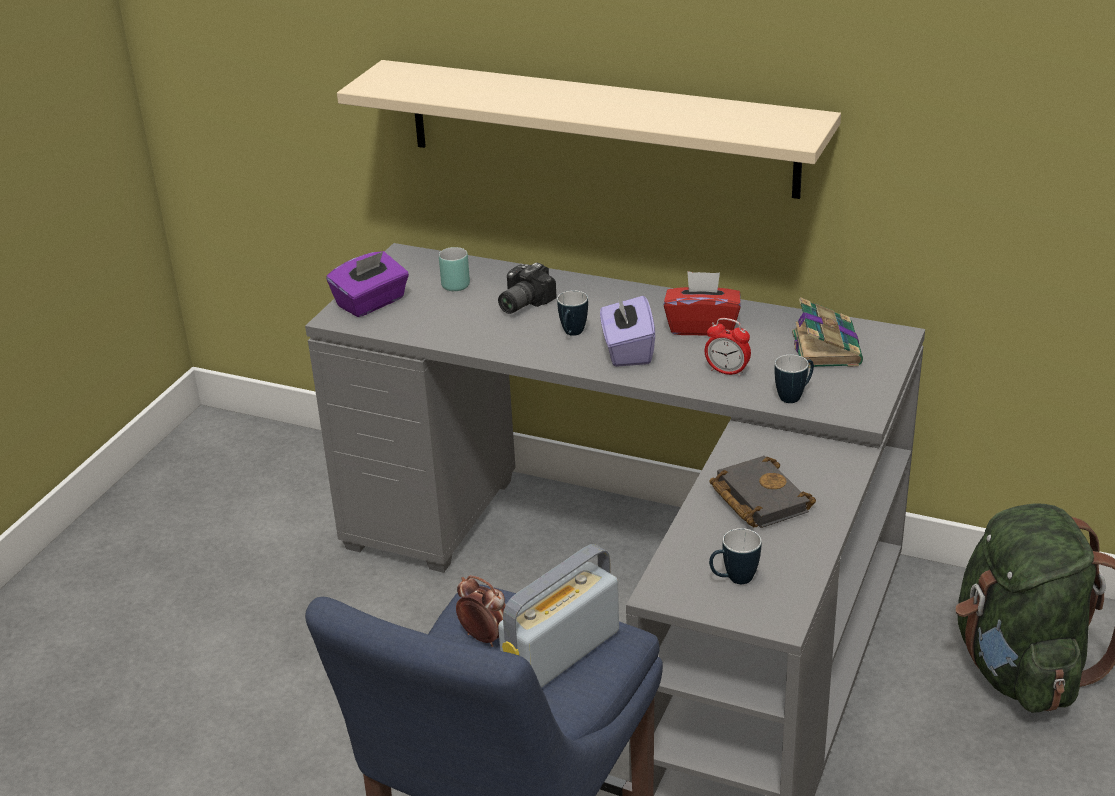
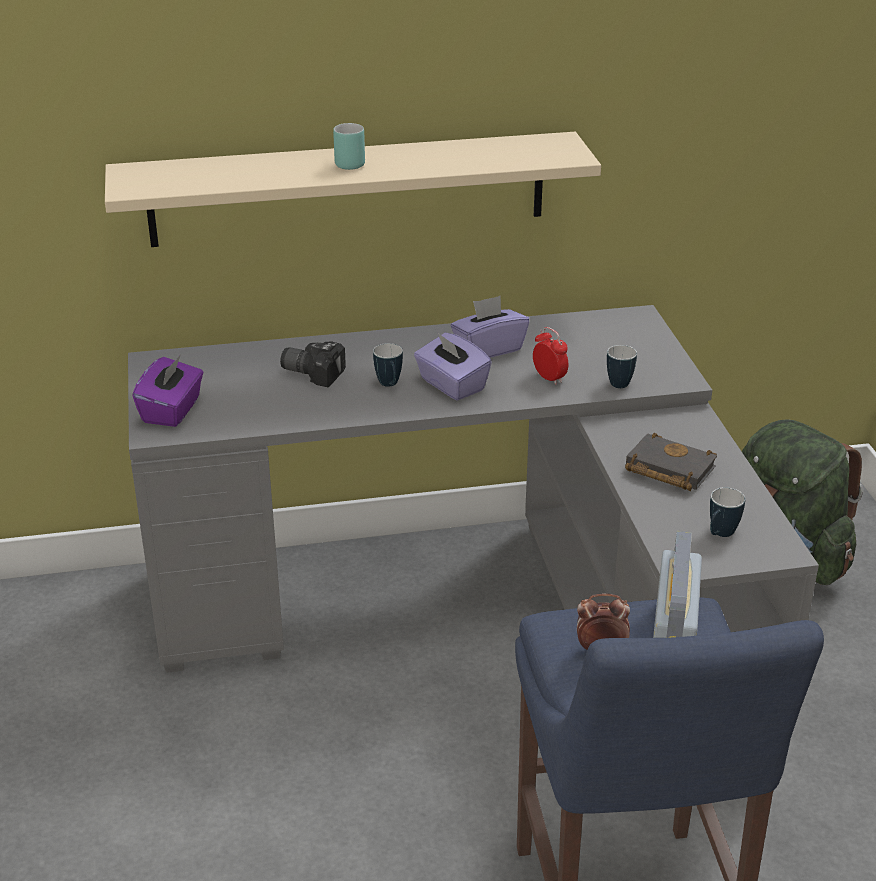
camera: 35 degrees left, 0 degrees up
turquoise mug [439,247,470,291] -> turquoise mug moved to [333,123,365,170]
camera [498,262,557,314] -> camera turned 105 degrees clockwise [280,341,346,387]
red tissue box [664,271,741,336] -> purple tissue box [451,296,529,358]
alarm clock [705,318,751,377] -> alarm clock turned 120 degrees counterclockwise [533,327,568,385]
book [792,297,863,368] -> none

